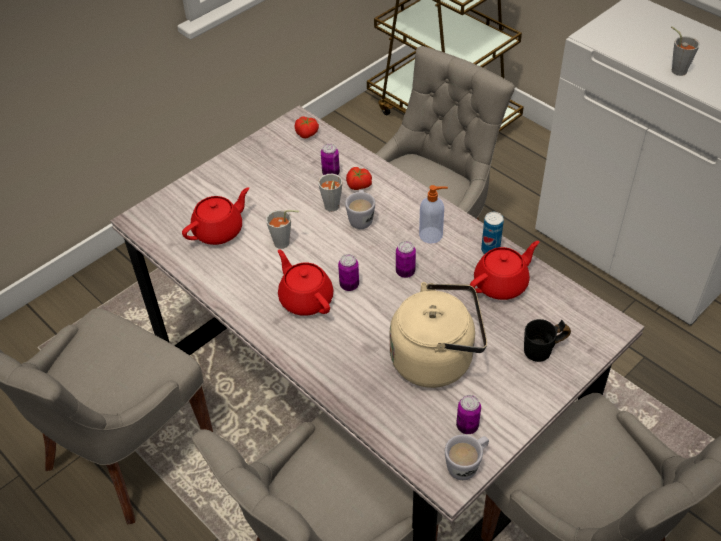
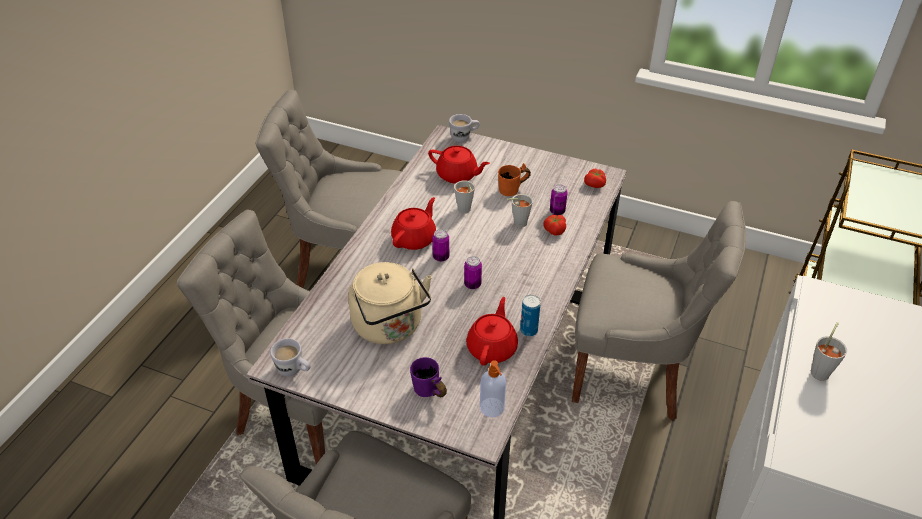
camera: 65 degrees right, 5 degrees down
white mug [345,190,375,229] -> white mug moved to [449,114,480,142]
soap dispenser [419,185,448,244] -> soap dispenser moved to [480,360,506,417]
can [456,395,481,434] -> none
red teapot [470,241,539,300] -> red teapot turned 105 degrees counterclockwise [466,297,518,366]
black mug [524,319,571,362] -> purple mug [410,357,447,397]
none -> orange mug [498,163,531,196]

